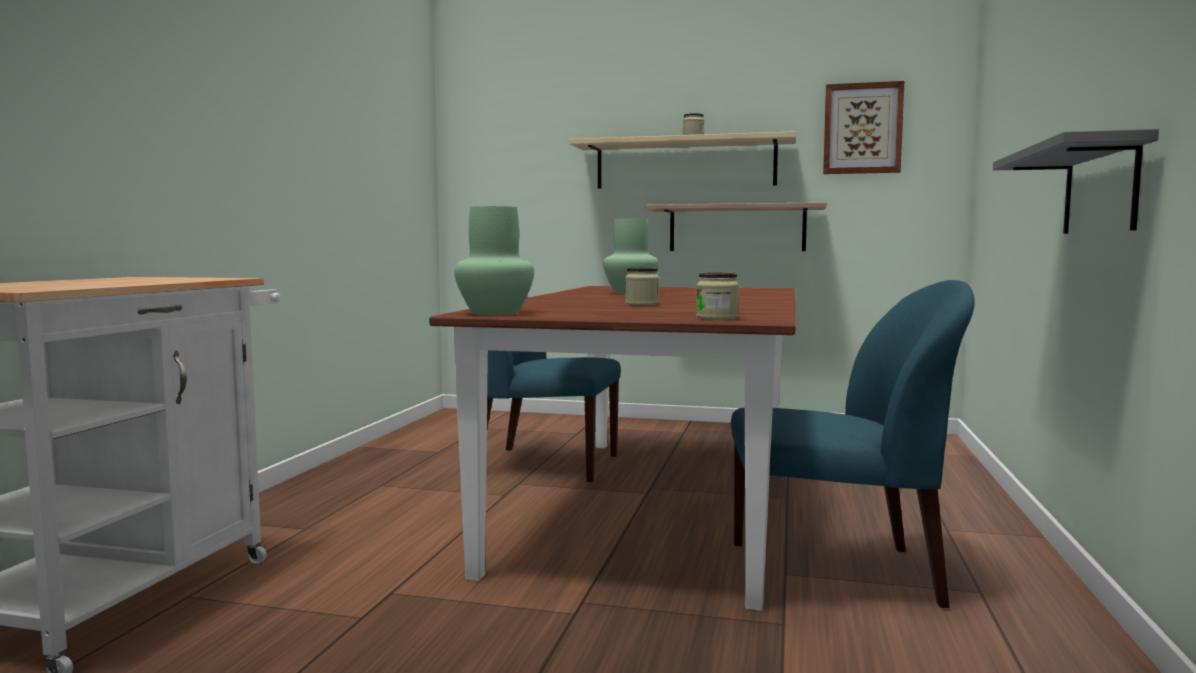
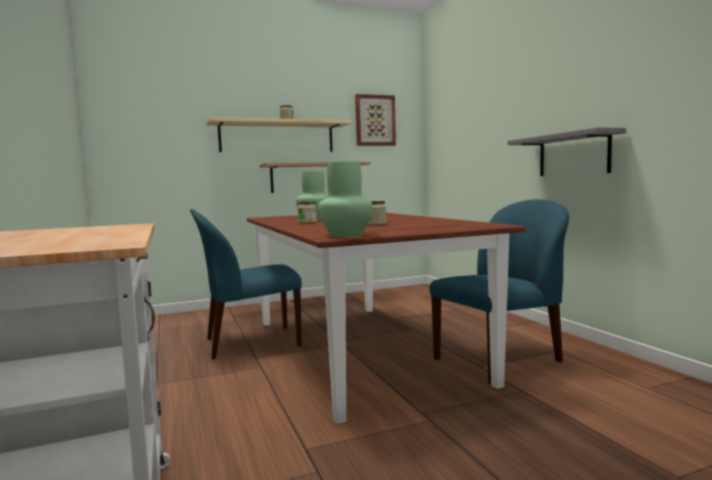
camera: 35 degrees left, 0 degrees up
jar [696,273,739,320] -> jar moved to [298,201,317,223]

